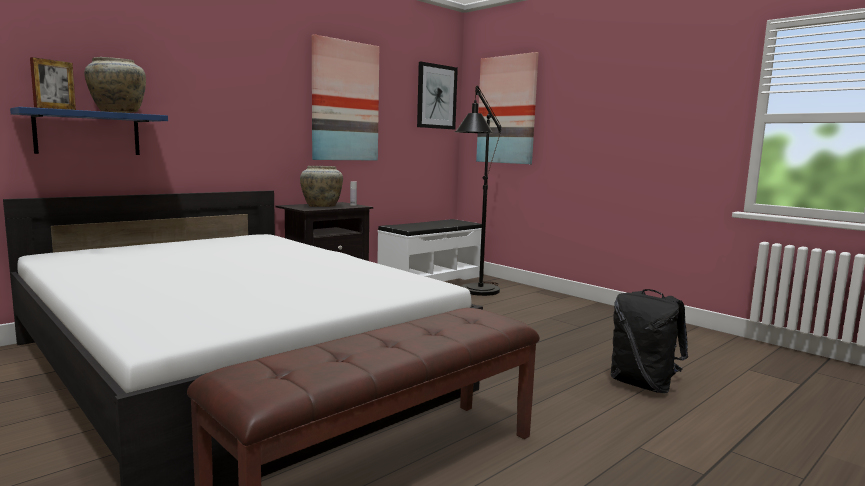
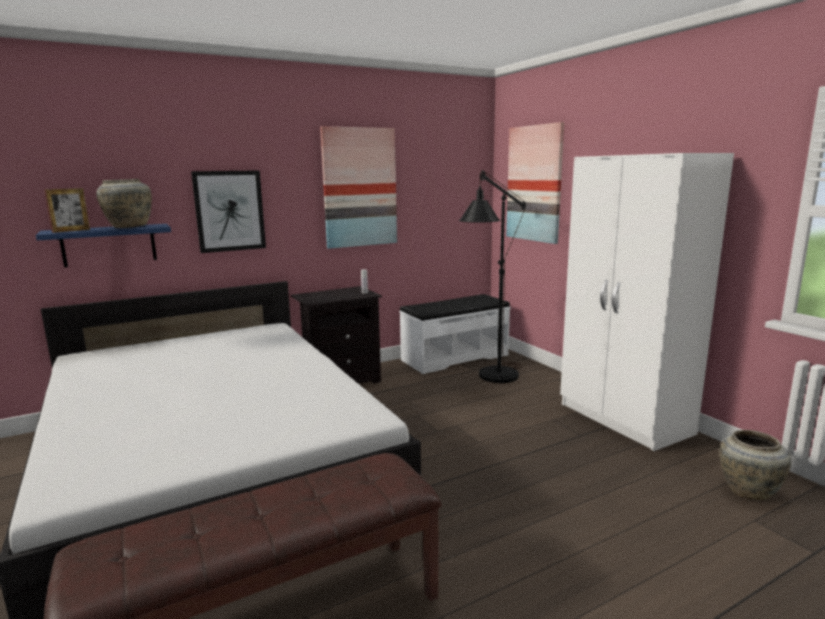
camera: 15 degrees right, 5 degrees up
beige vase [300,166,343,207] -> beige vase moved to [719,430,791,500]
picture [417,62,458,129] -> picture moved to [191,170,266,253]
black backpack [610,289,688,393] -> none
none -> white wardrobe [560,153,734,451]

